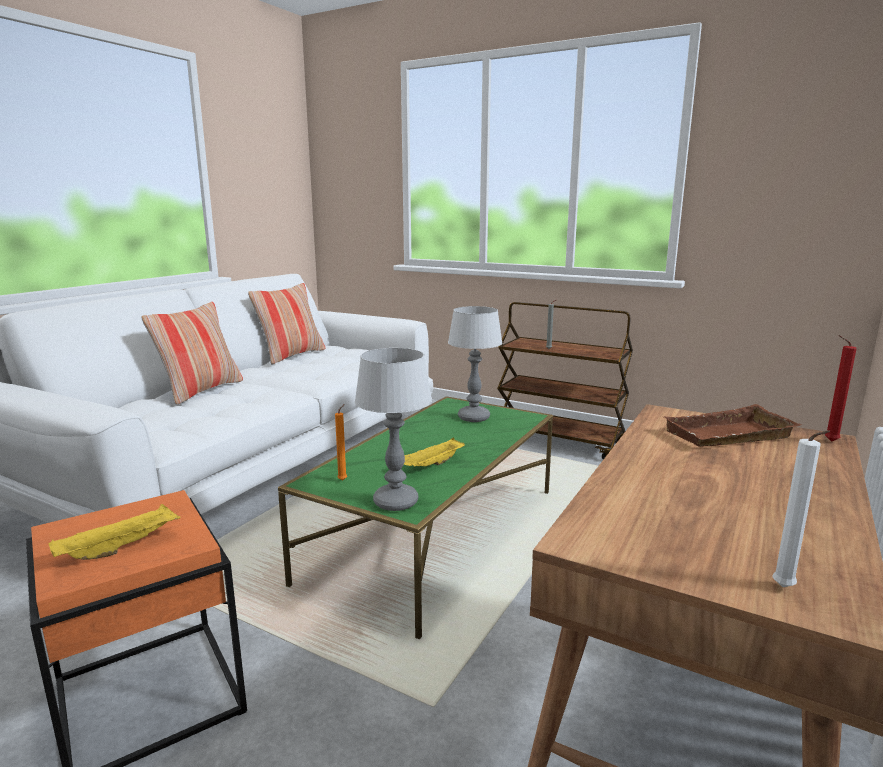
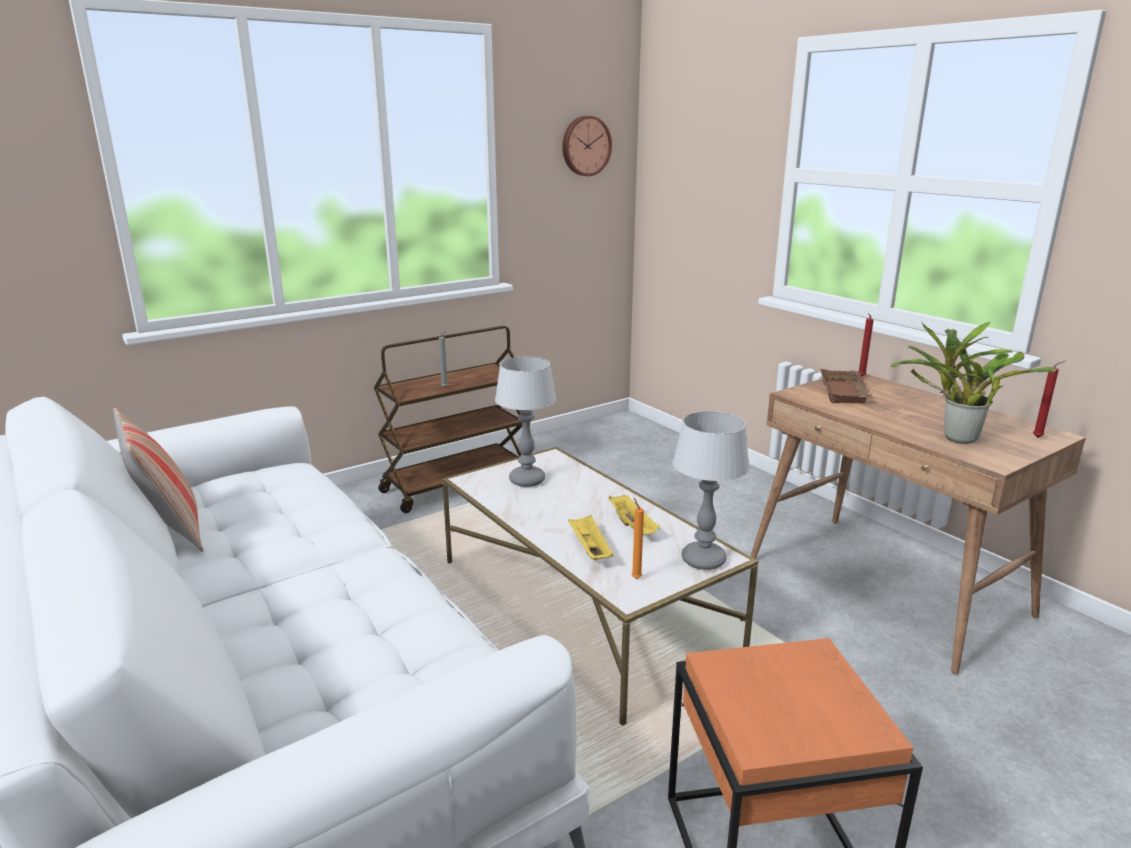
camera: 65 degrees left, 5 degrees up
yellow tray [48,504,181,560] -> yellow tray moved to [568,515,614,560]
pillow [142,302,243,405] -> none
green coffee table [278,396,553,639] -> white coffee table [442,447,758,726]
white candle [772,430,830,587] -> red candle [1033,361,1065,438]
none -> wall clock [562,116,612,176]
none -> potted plant [890,321,1056,444]

